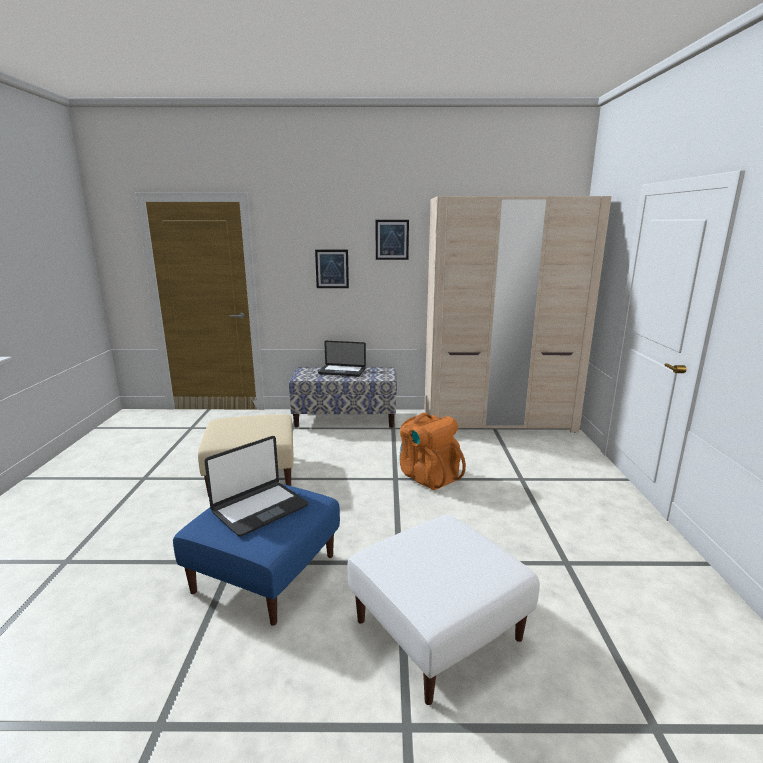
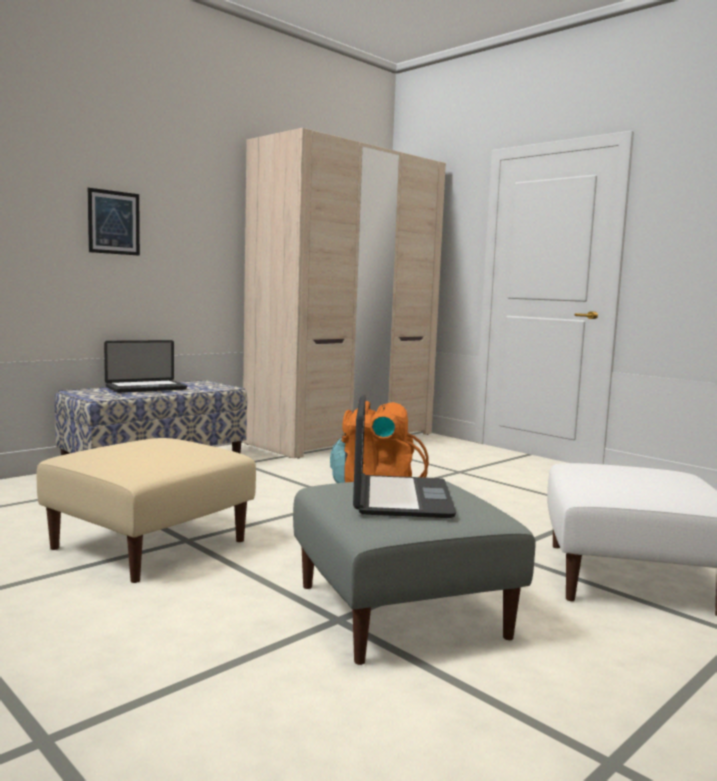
camera: 45 degrees left, 10 degrees down
blue ottoman [173,484,340,626] -> grey ottoman [293,481,535,665]
picture [376,220,409,260] -> none

